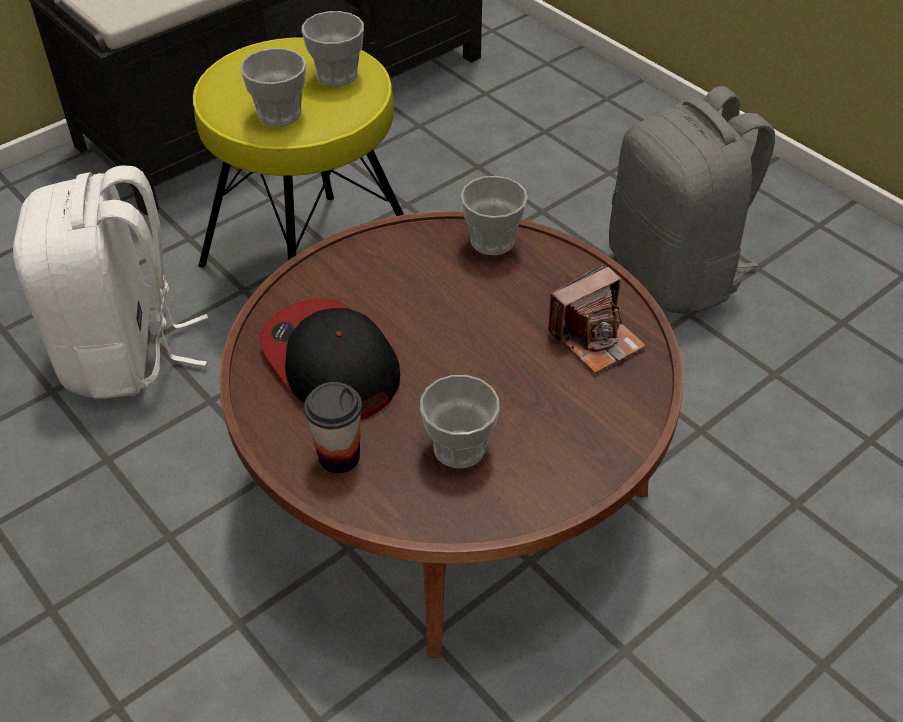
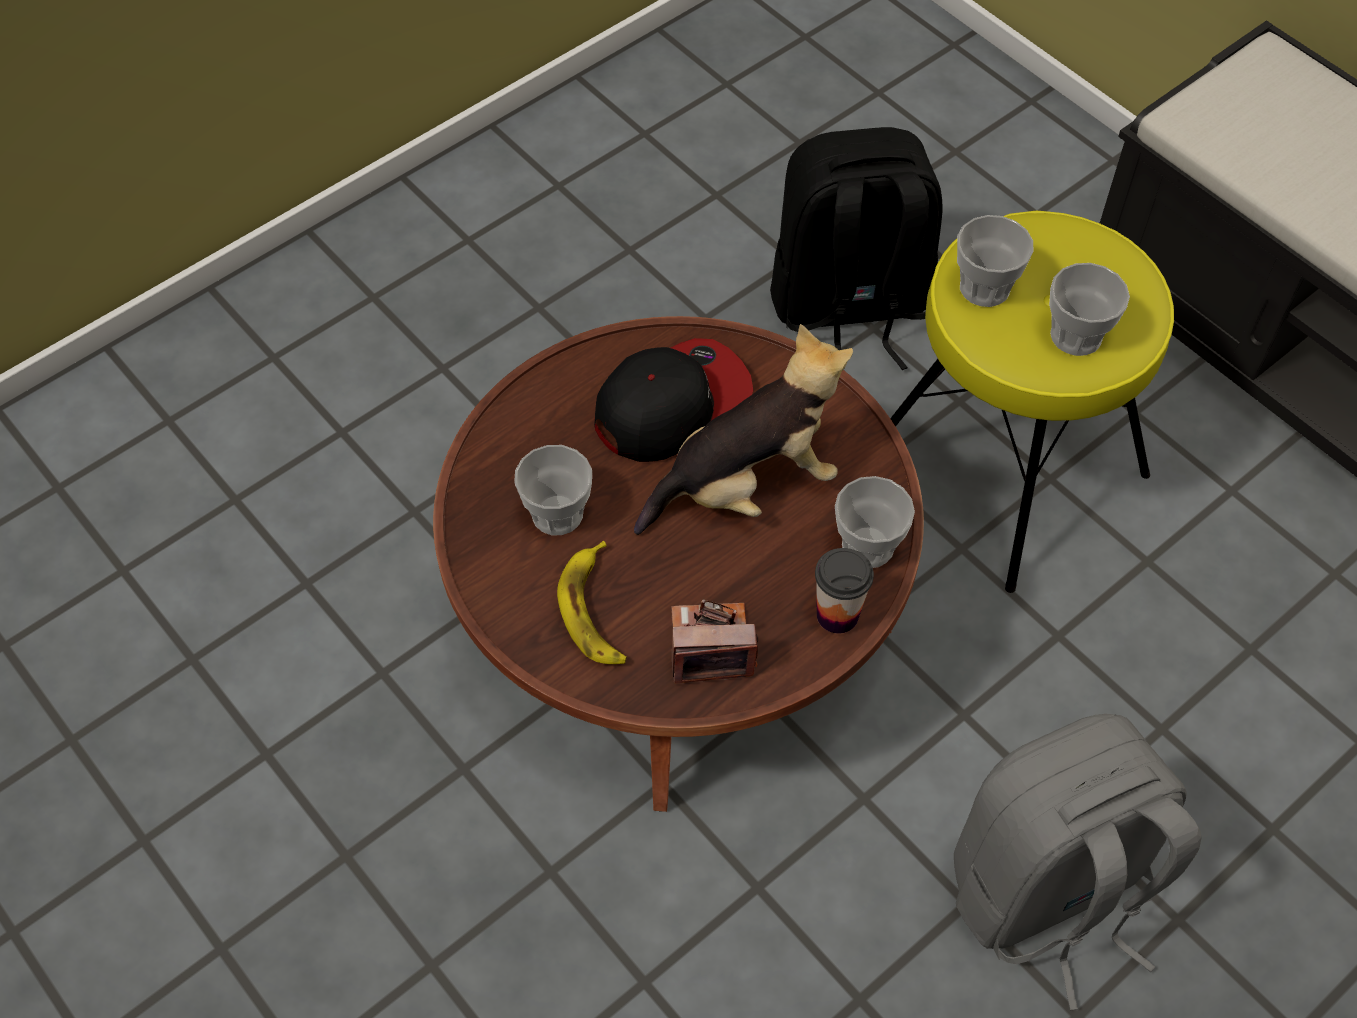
camera: 90 degrees right, 10 degrees up
white backpack [13,166,208,399] -> black backpack [770,127,943,370]
cup [304,382,362,473] -> cup moved to [815,548,874,634]
camera [548,264,646,373] -> camera turned 120 degrees clockwise [671,599,758,684]
none -> banana [557,541,627,664]
none -> plush toy [634,324,853,535]

